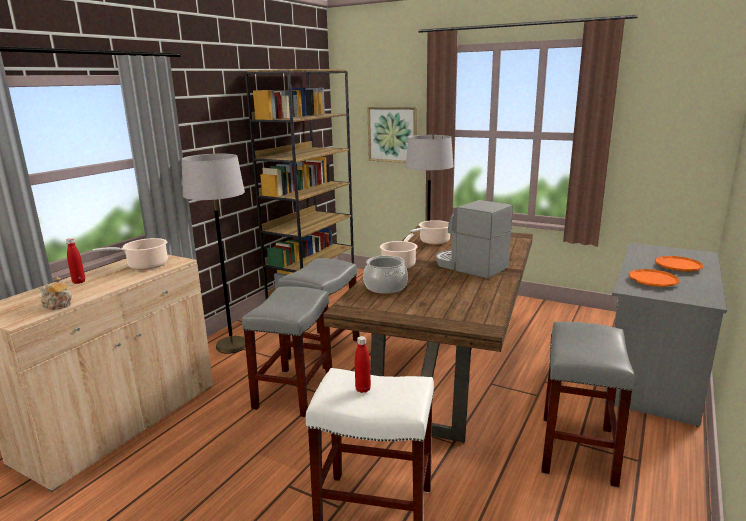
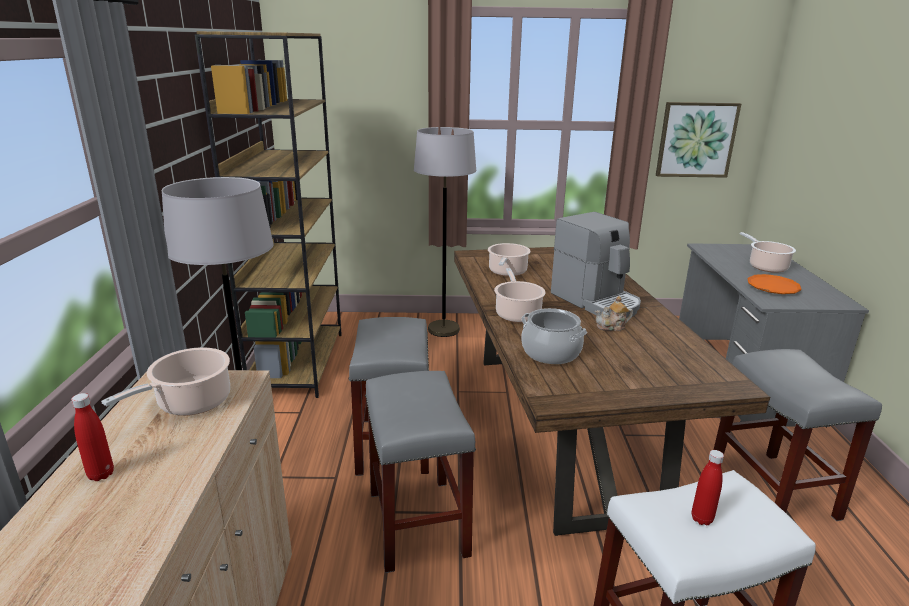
camera: 30 degrees left, 5 degrees up
teapot [39,277,72,310] -> teapot moved to [595,296,633,331]
picture [368,107,417,163] -> picture moved to [656,102,741,178]
coffee machine [436,200,513,279] -> coffee machine turned 135 degrees counterclockwise [551,212,641,318]
orange plate [655,256,703,272] -> cooking pot [740,232,796,273]

